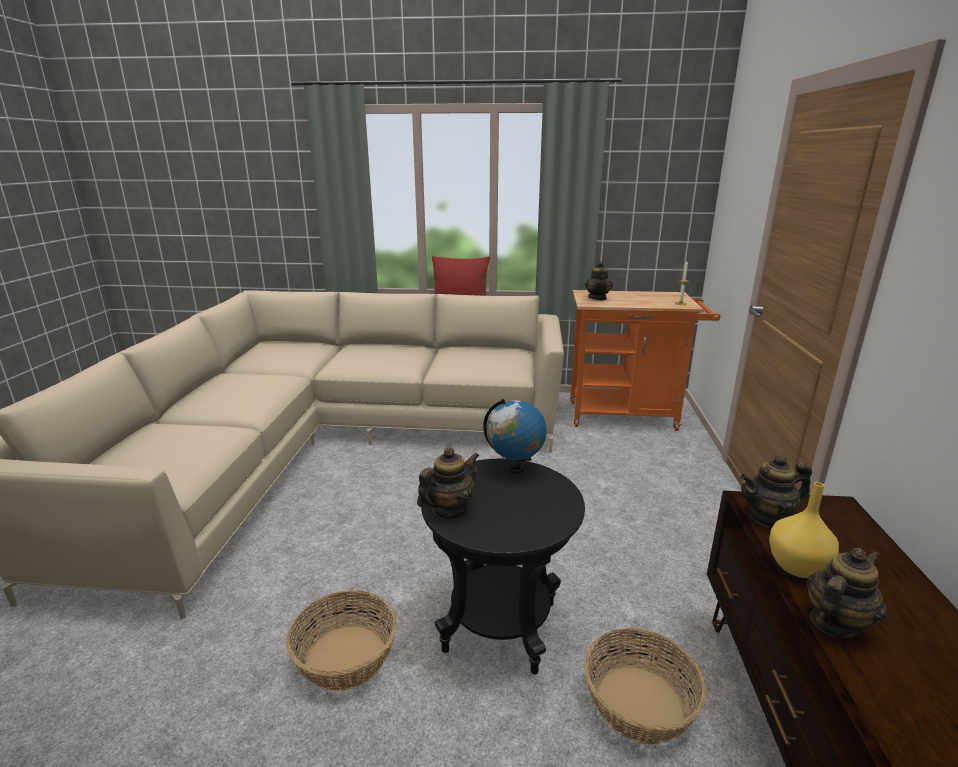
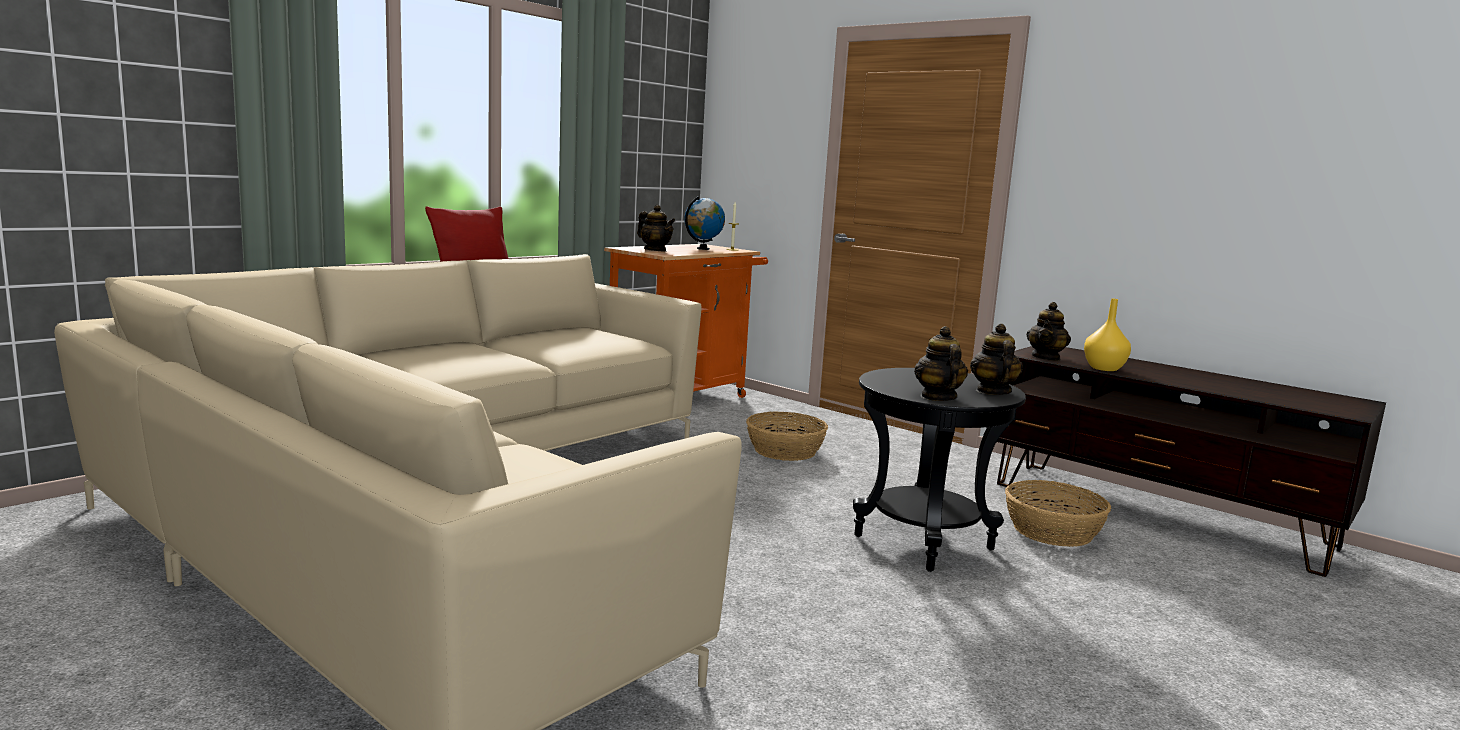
camera: 55 degrees left, 10 degrees down
basket [286,590,397,691] -> basket moved to [746,412,828,461]
globe [483,399,547,474] -> globe moved to [684,196,725,250]
teapot [807,548,887,640] -> teapot moved to [970,323,1023,395]

